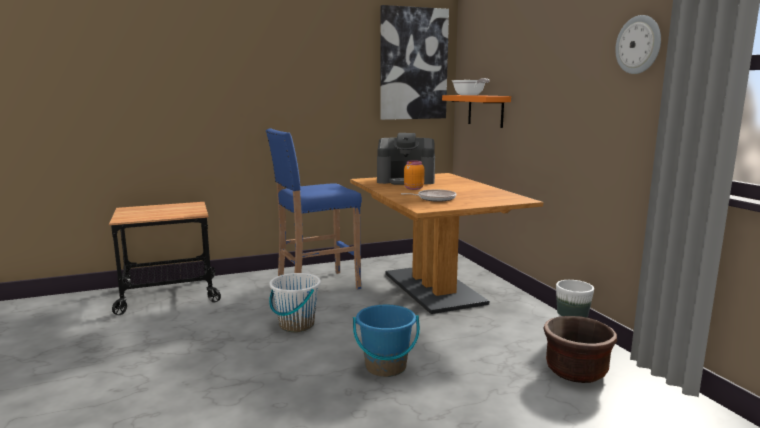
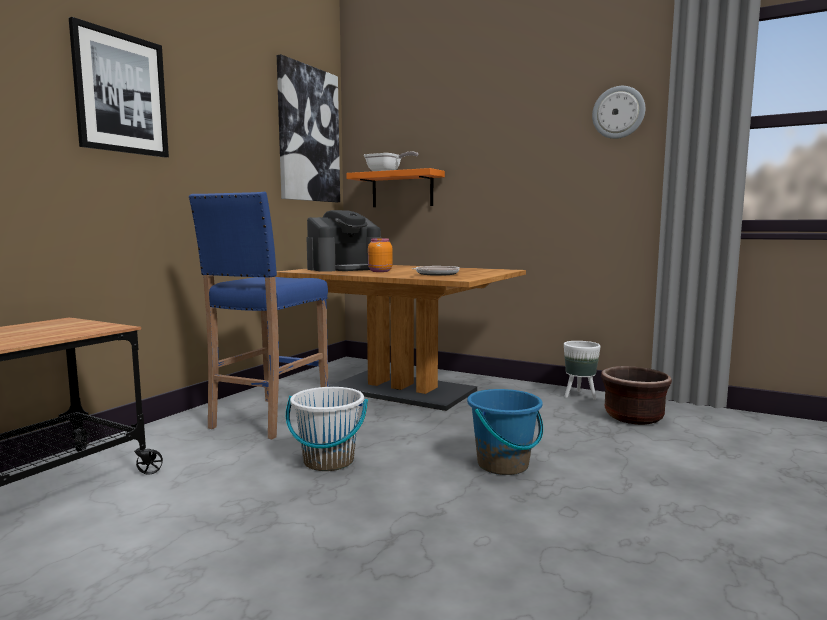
camera: 40 degrees left, 5 degrees down
none -> picture [69,17,169,158]

